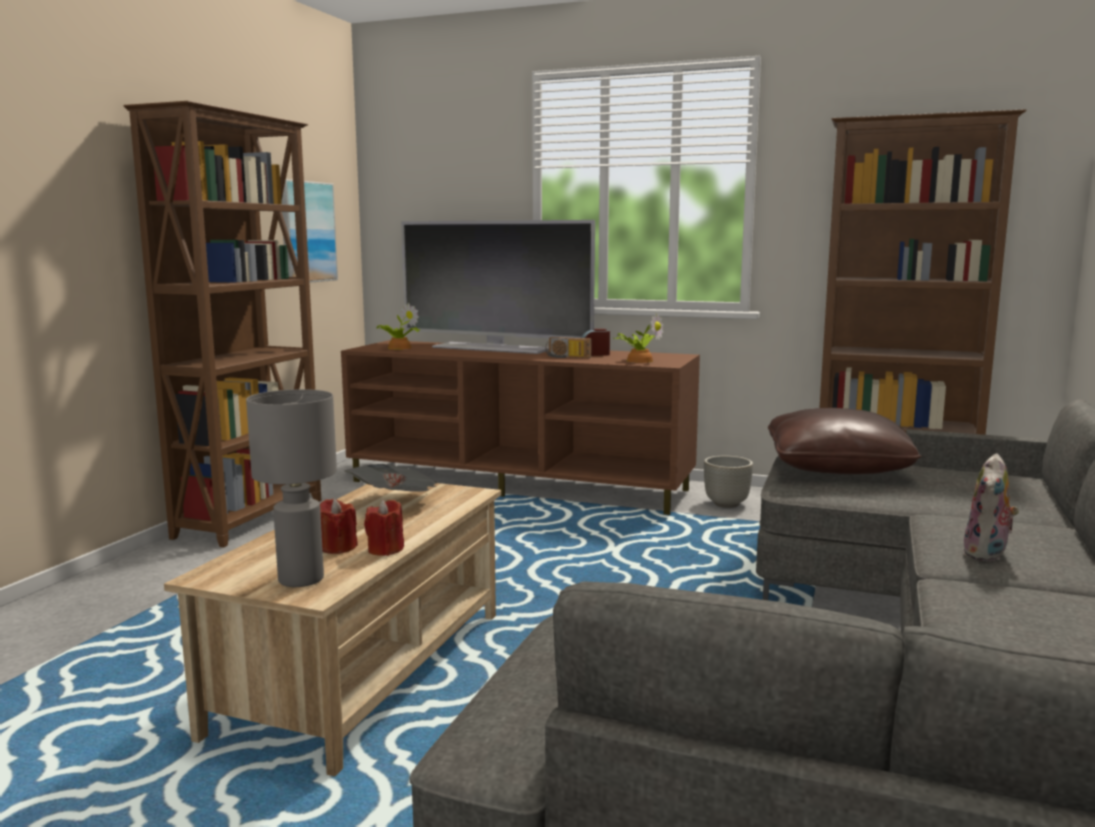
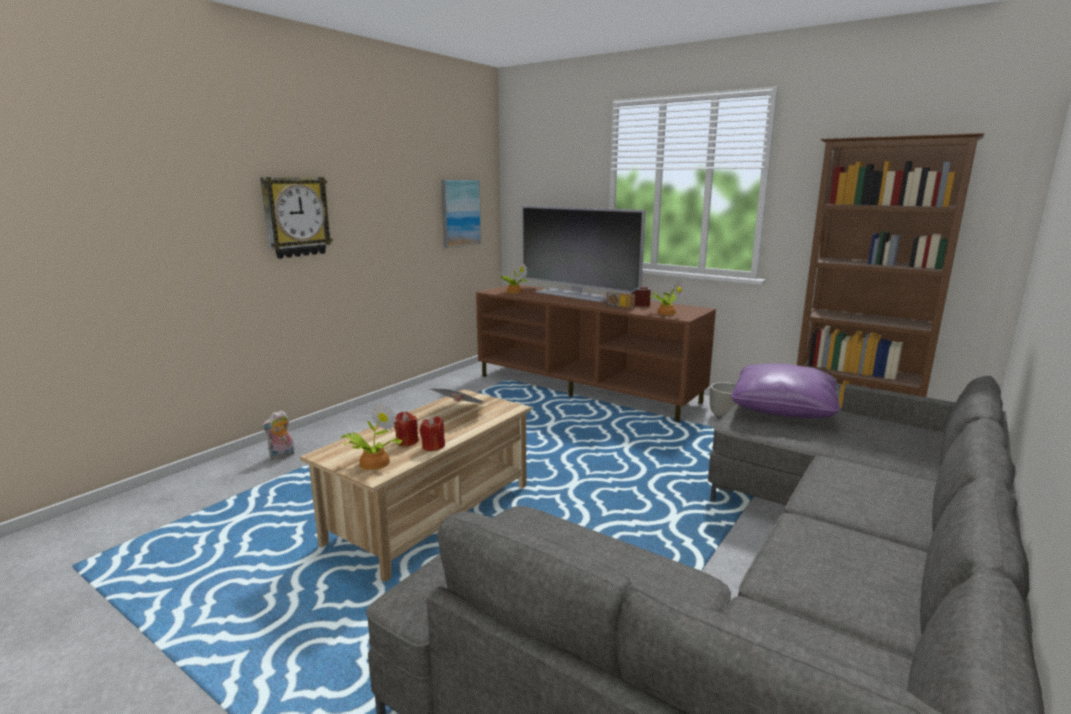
camera: 15 degrees right, 5 degrees up
brown bookcase [124,101,321,547] -> none
grey table lamp [246,389,337,587] -> potted plant [340,403,403,470]
brown pillow [768,408,922,474] -> purple pillow [731,363,840,418]
plush toy [963,453,1019,562] -> plush toy moved to [261,410,295,460]
none -> wall clock [260,177,333,259]

